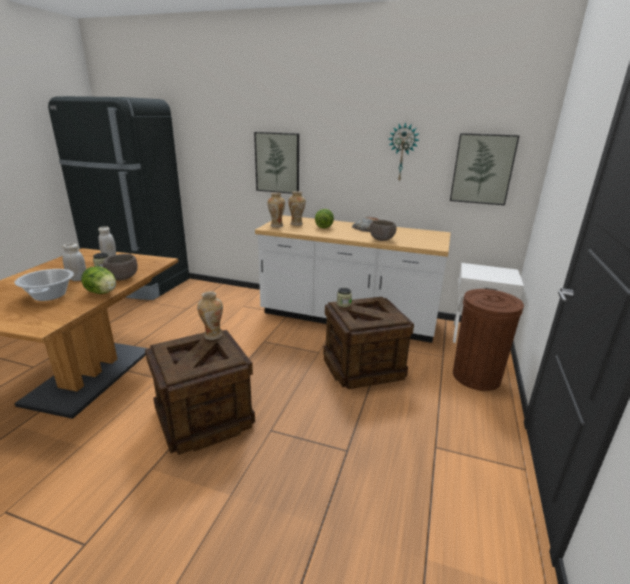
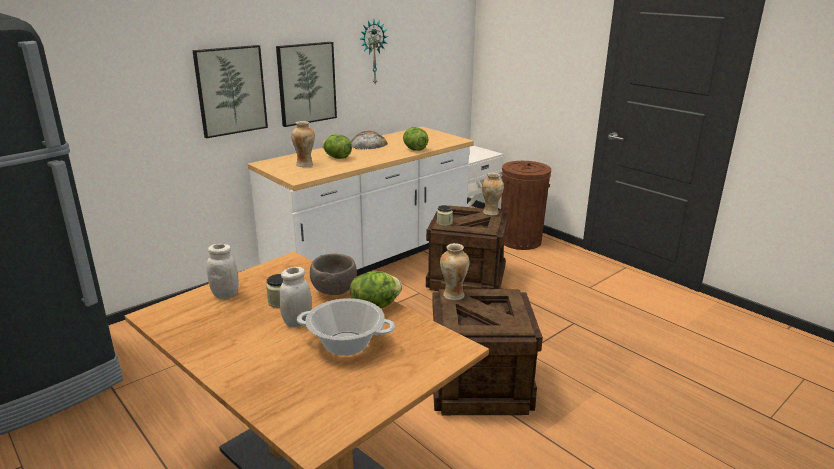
camera: 60 degrees left, 0 degrees up
vase [268,192,285,228] -> vase moved to [482,173,504,216]
brown bowl [370,220,396,241] -> lettuce [403,127,428,151]
picture [450,133,520,205] -> picture moved to [276,42,337,127]

